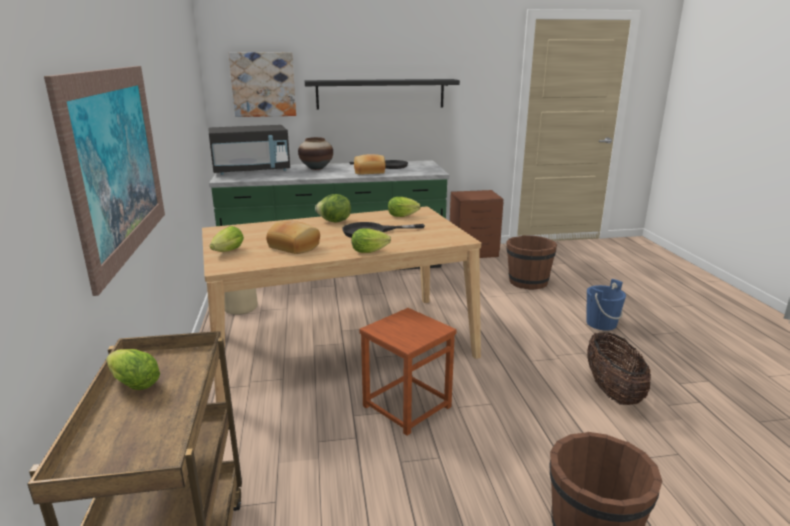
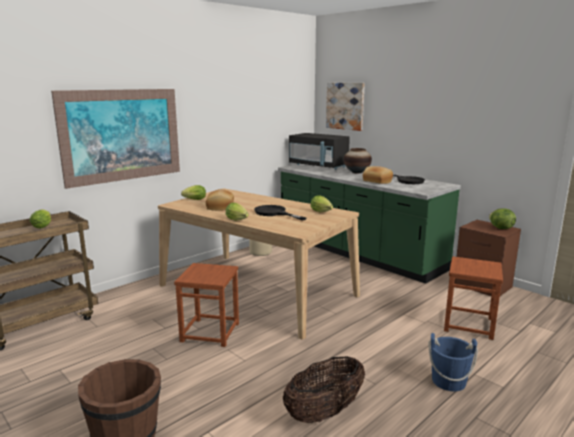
camera: 55 degrees right, 5 degrees down
black shelf [305,79,460,110] -> none
lettuce [315,194,351,223] -> lettuce moved to [489,208,516,229]
brown bucket [506,236,557,290] -> brown stool [444,256,503,340]

